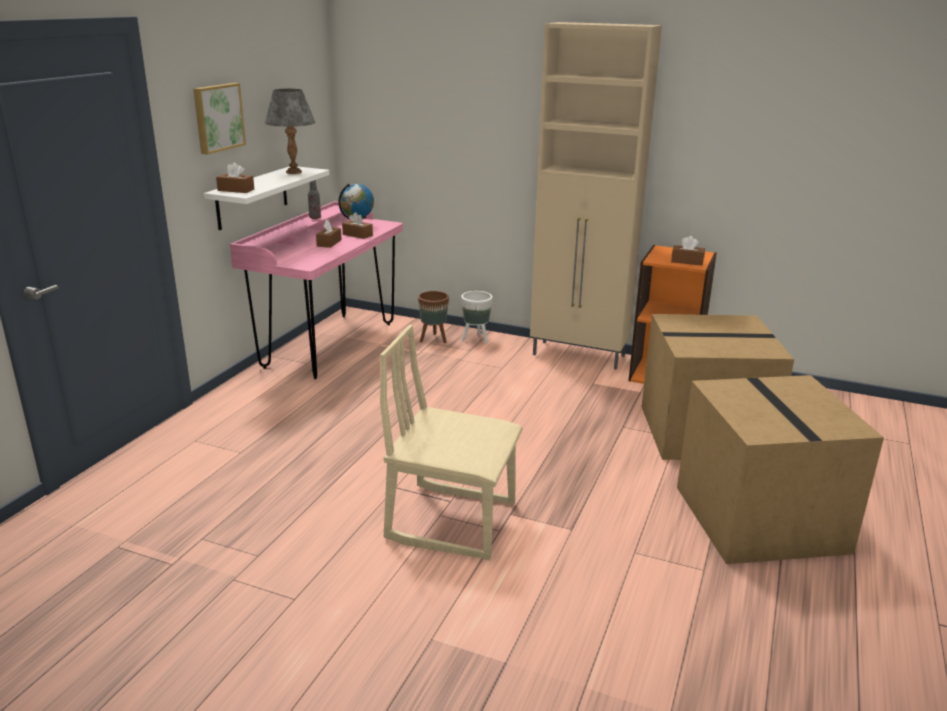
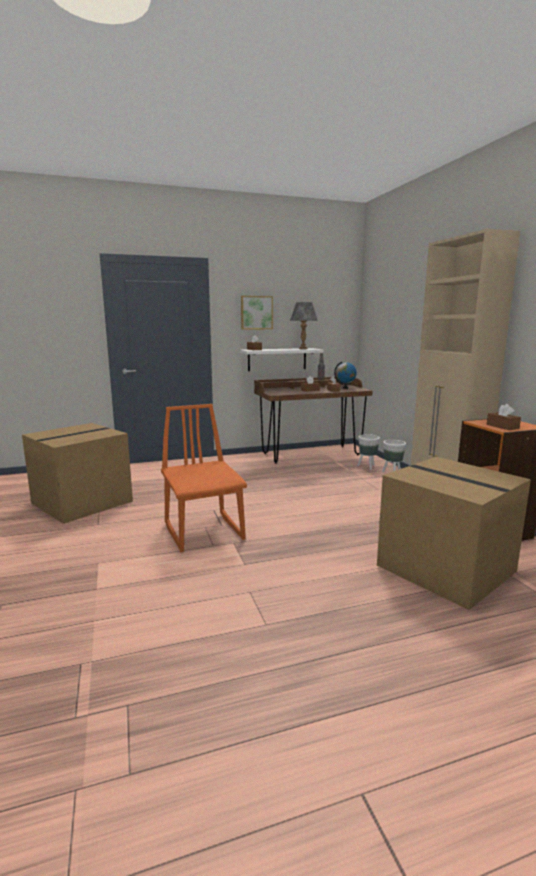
camera: 50 degrees right, 10 degrees down
pink desk [230,201,403,379] -> brown desk [254,377,373,464]
beige chair [380,325,523,561] -> orange chair [161,404,247,552]
brown planter [418,291,449,343] -> white planter [357,434,380,470]
cardboard box [677,375,884,564] -> cardboard box moved to [22,423,133,524]

